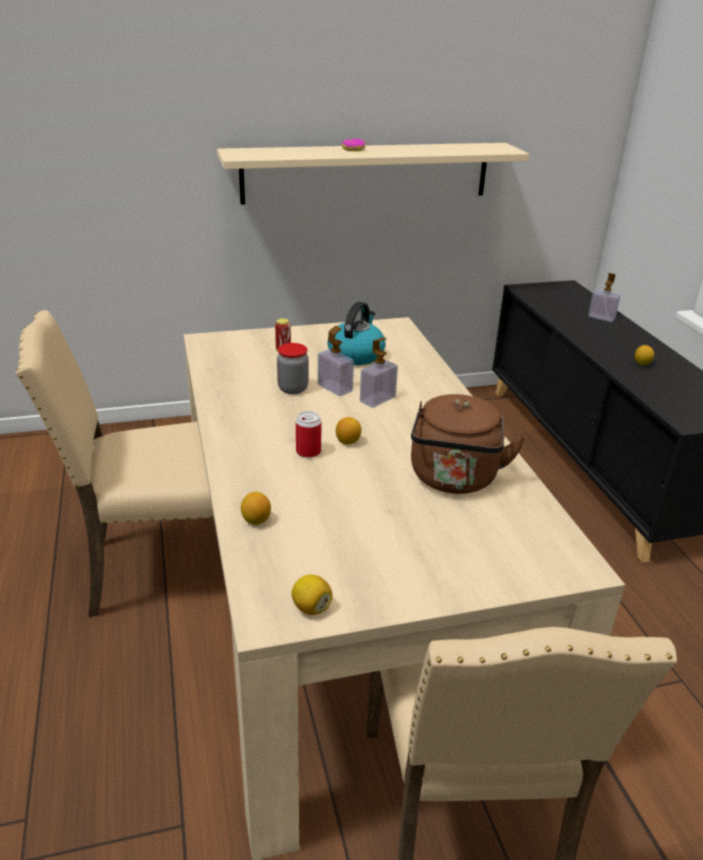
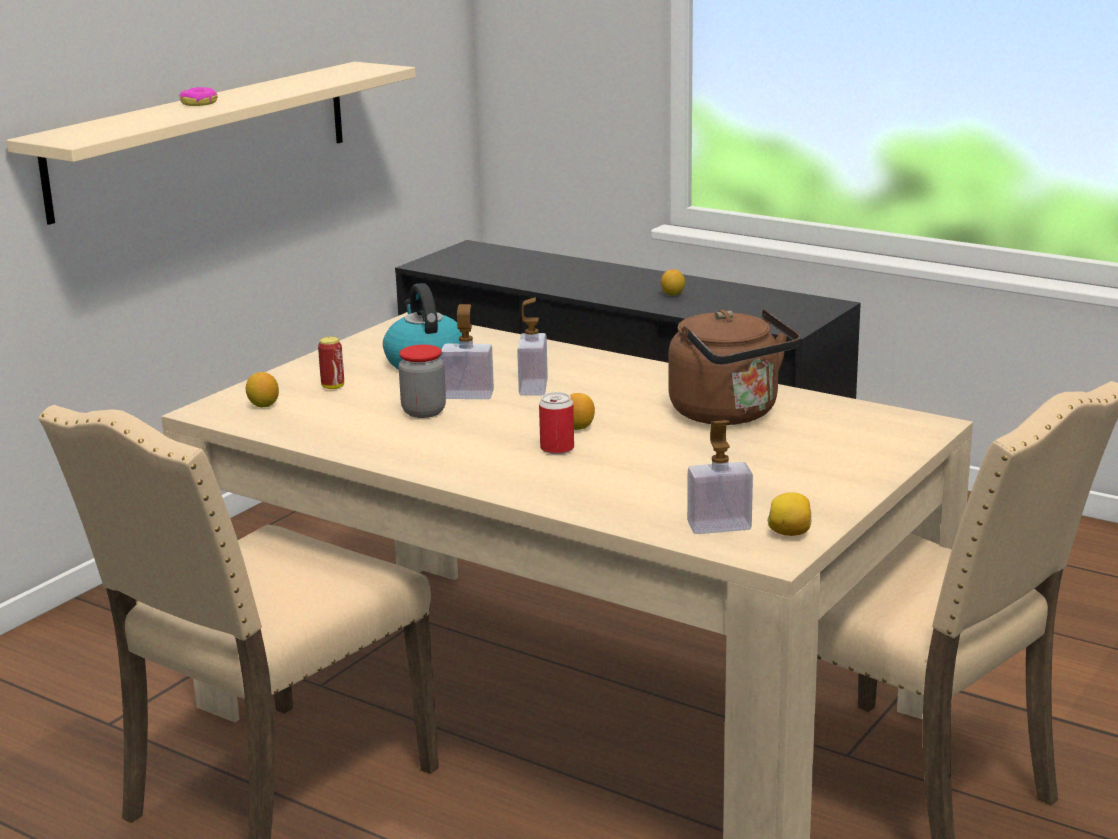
camera: 40 degrees left, 10 degrees down
lemon [241,492,271,525] -> lemon moved to [246,372,279,407]
soap dispenser [588,273,620,322] -> soap dispenser moved to [687,420,753,534]

